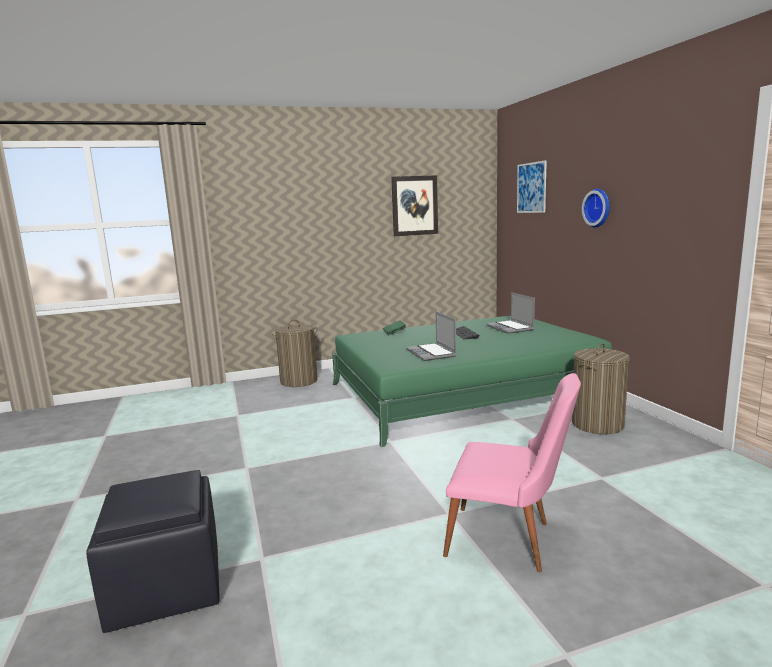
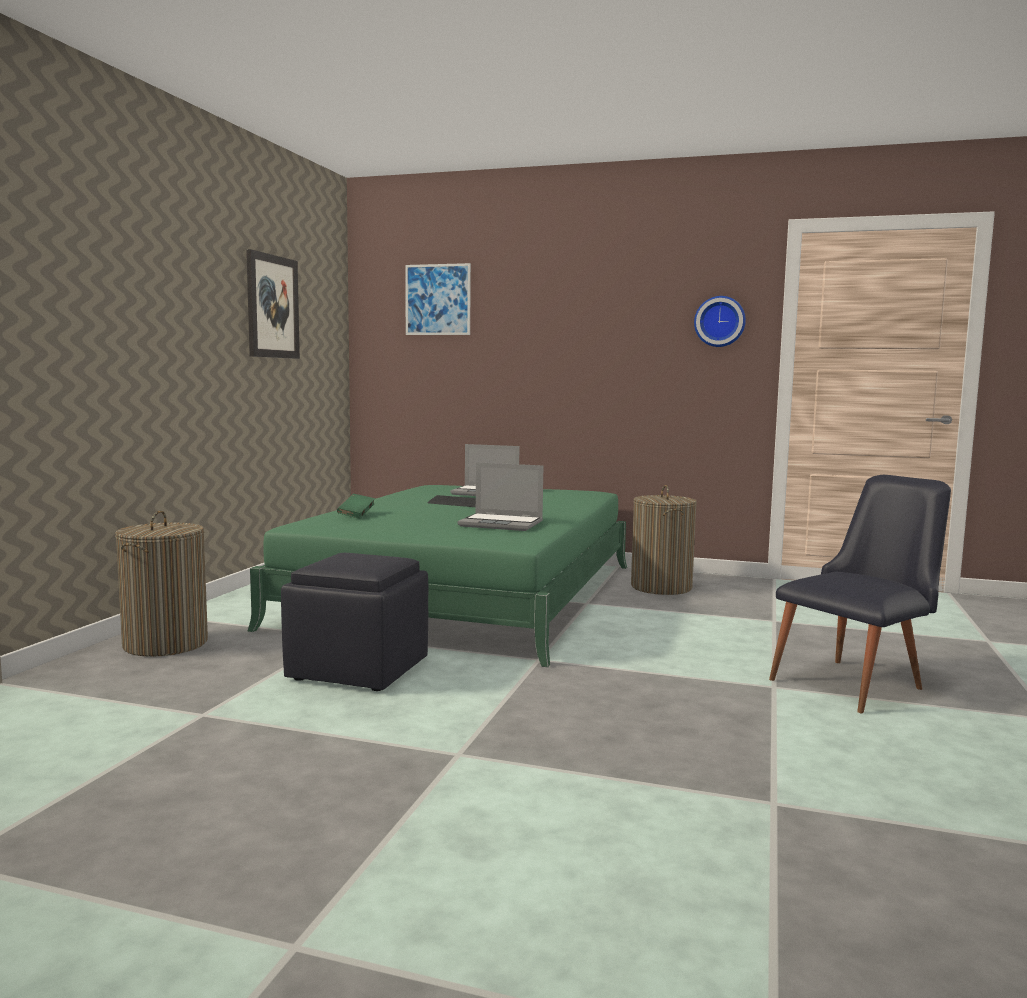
camera: 55 degrees left, 5 degrees down
black ottoman [86,470,219,633] -> black ottoman moved to [281,553,428,691]
pink chair [443,373,581,572] -> black chair [769,475,951,713]
wall clock [582,189,610,227] -> wall clock moved to [694,296,746,347]

